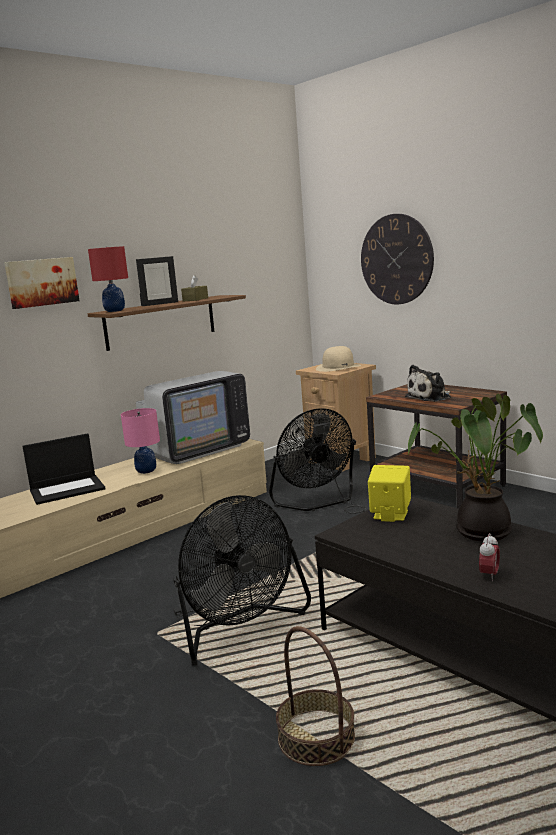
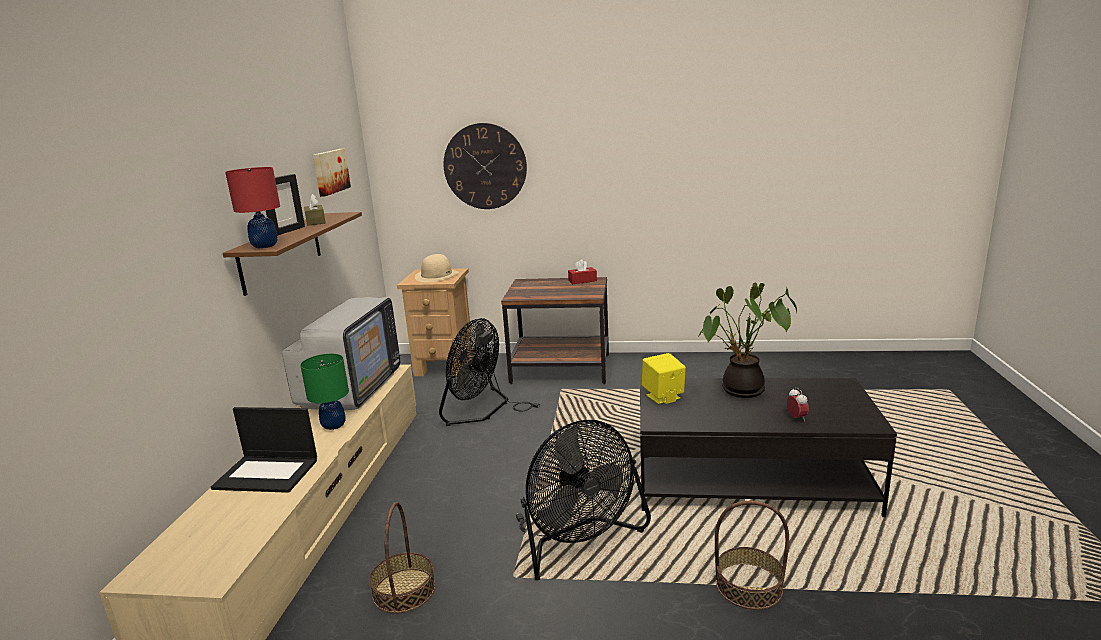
camera: 40 degrees left, 5 degrees up
picture [4,257,80,309] -> picture moved to [313,149,351,197]
laptop [23,433,106,505] -> laptop turned 75 degrees clockwise [211,407,317,493]
pink table lamp [121,408,160,474] -> green table lamp [300,354,349,430]
black fan [173,495,311,666] -> black fan turned 45 degrees clockwise [516,420,651,580]
plush toy [405,365,451,401] -> none
none -> basket [369,502,435,614]
none -> red tissue box [568,259,597,284]

